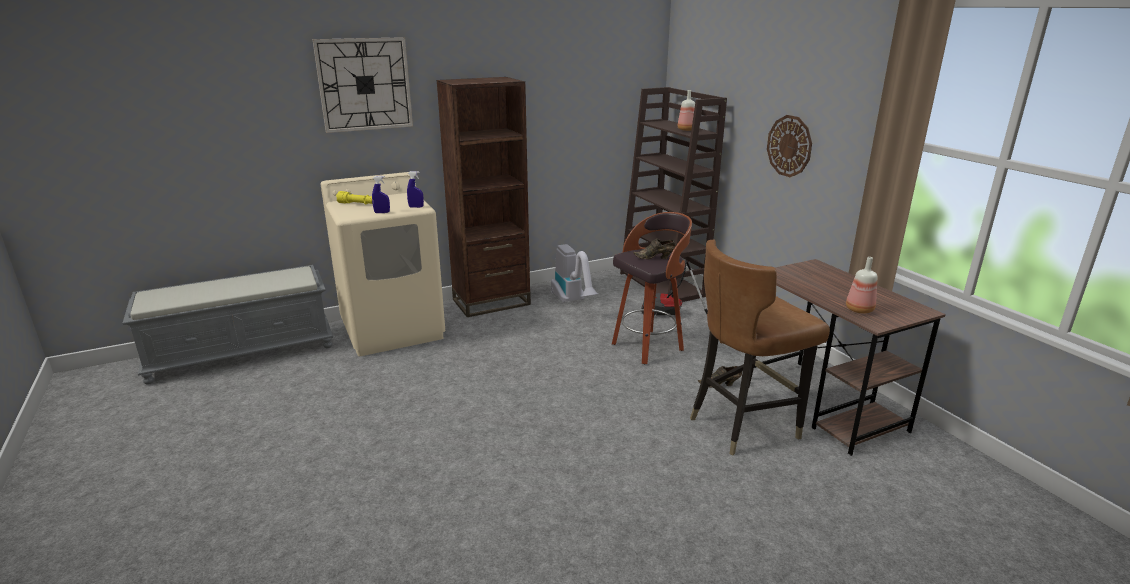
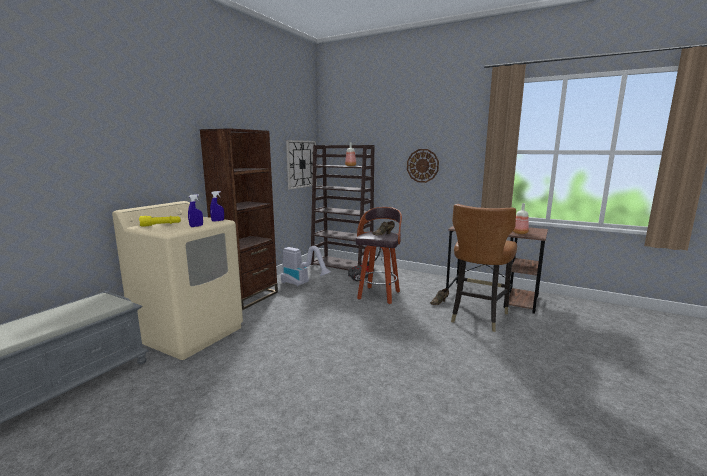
camera: 35 degrees left, 10 degrees down
wall clock [312,37,413,133] -> wall clock moved to [286,140,317,189]

